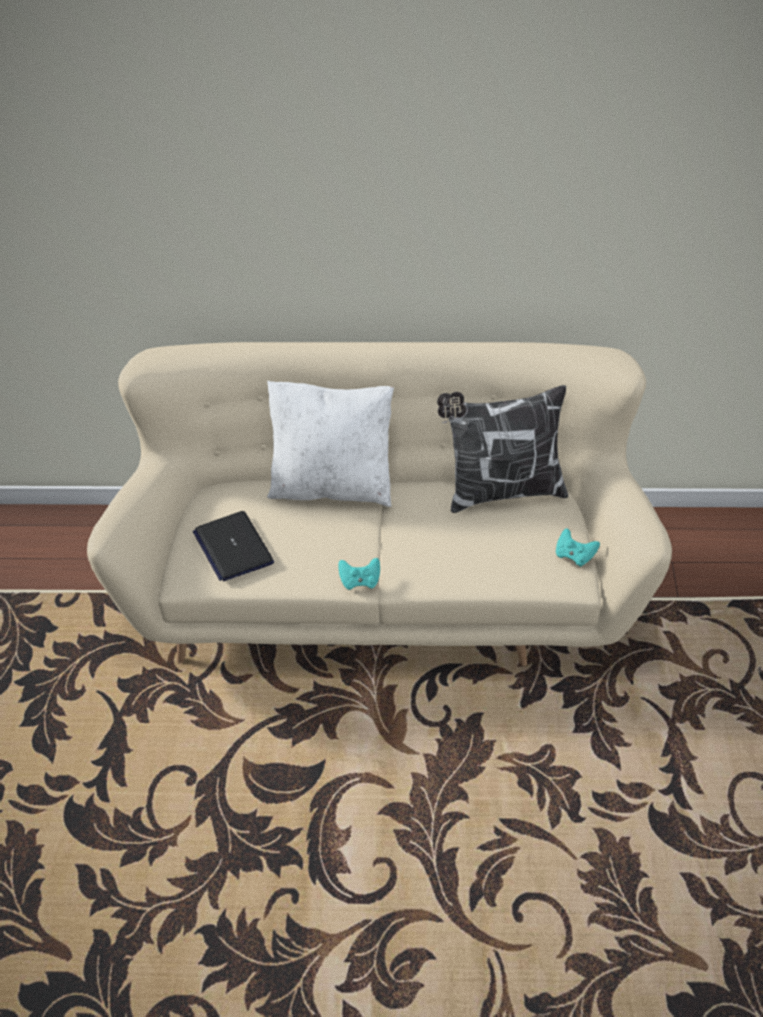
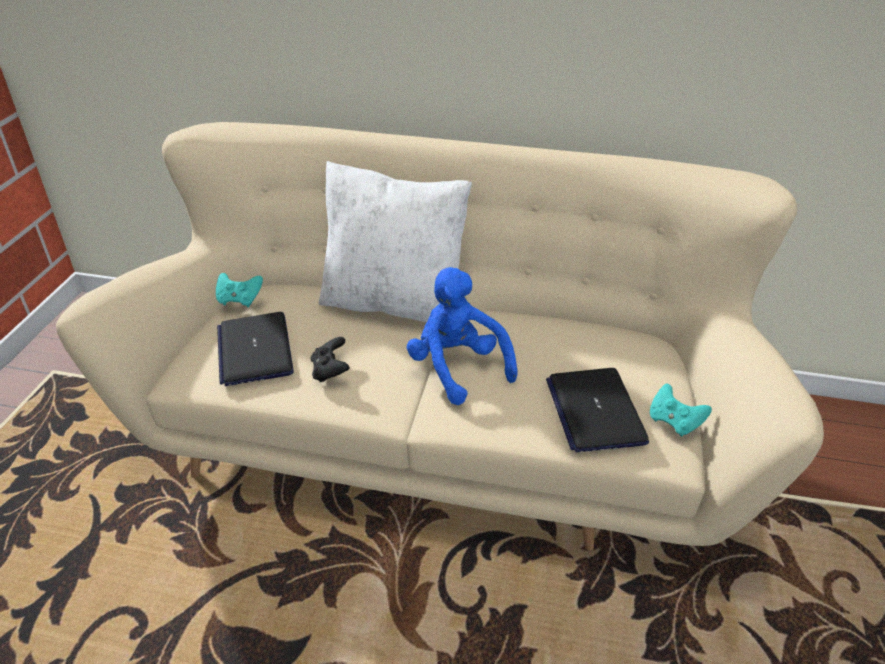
camera: 10 degrees right, 5 degrees down
turquoise game controller [338,558,380,590] -> turquoise game controller moved to [216,273,263,307]
pillow [437,385,568,513] -> none
none -> black game controller [311,337,350,382]
none -> blue plush toy [406,267,518,405]
none -> laptop [546,368,649,452]

